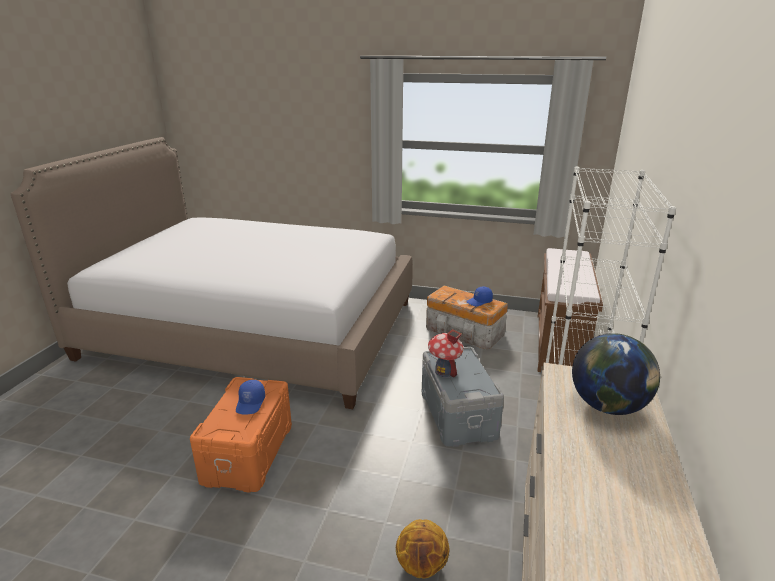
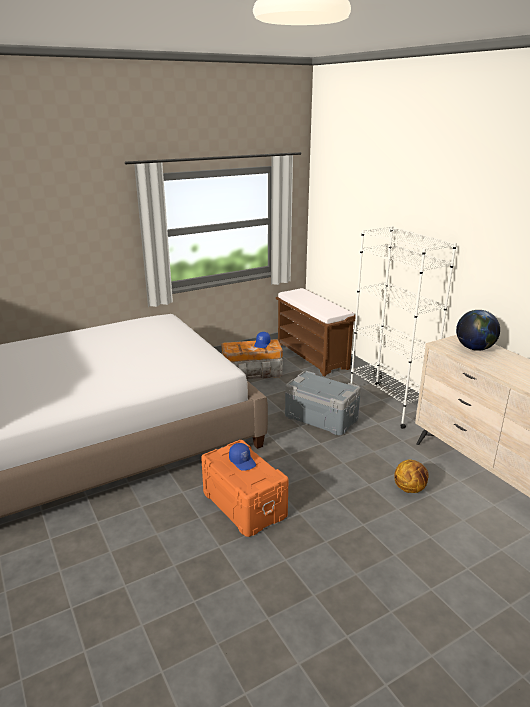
camera: 45 degrees left, 0 degrees up
toy house [428,329,463,377] -> none

